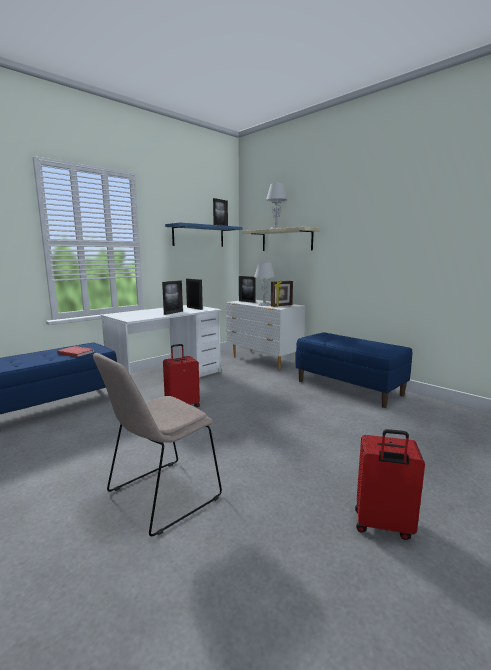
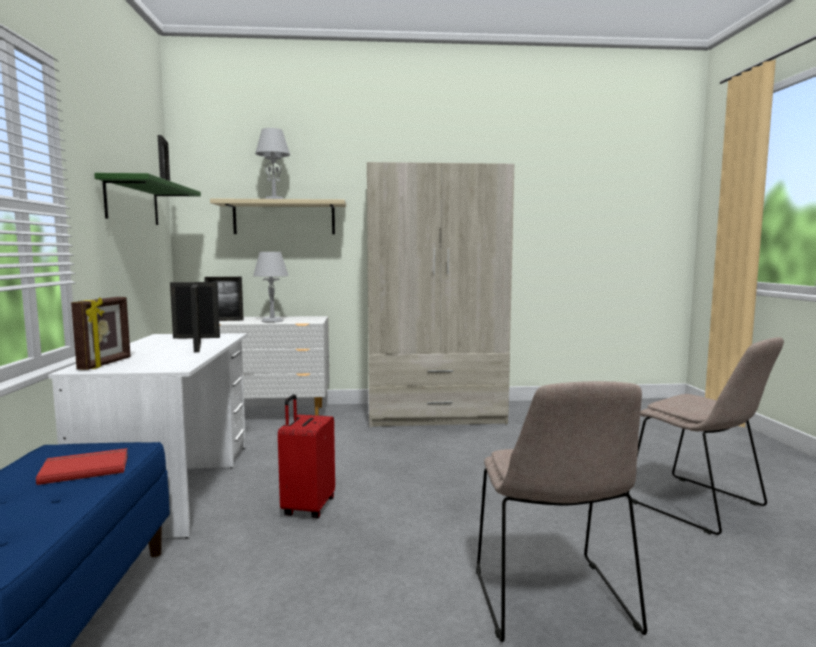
camera: 50 degrees left, 5 degrees down
blue shelf [165,222,242,247] -> green shelf [94,173,201,225]
picture frame [271,281,293,307] -> picture frame moved to [71,297,131,370]
blue bench [296,332,412,408] -> beige wardrobe [367,162,514,427]
red suitcase [355,429,425,540] -> beige chair [627,337,784,535]

